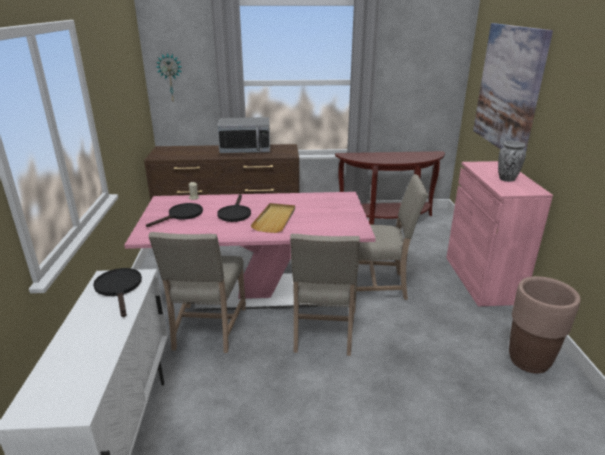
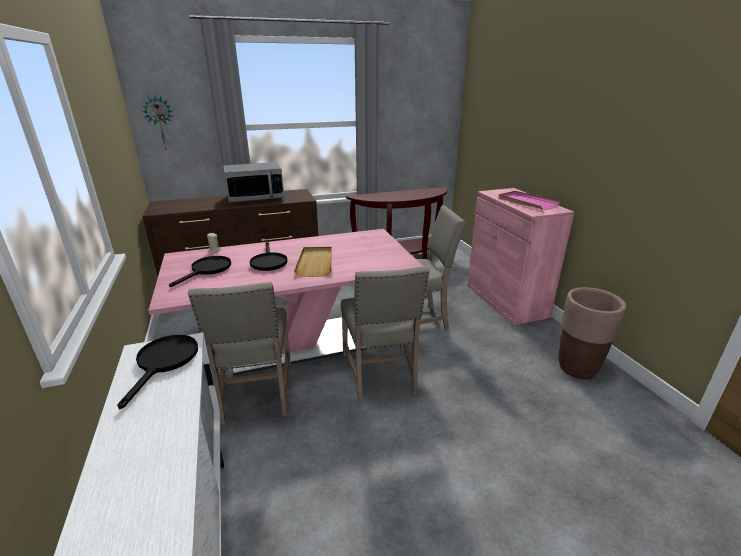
camera: 15 degrees left, 0 degrees up
black frying pan [93,268,142,317] -> black frying pan turned 45 degrees clockwise [117,335,198,409]
picture [473,23,553,152] -> none
vase [498,141,526,182] -> pink tray [499,191,561,210]

